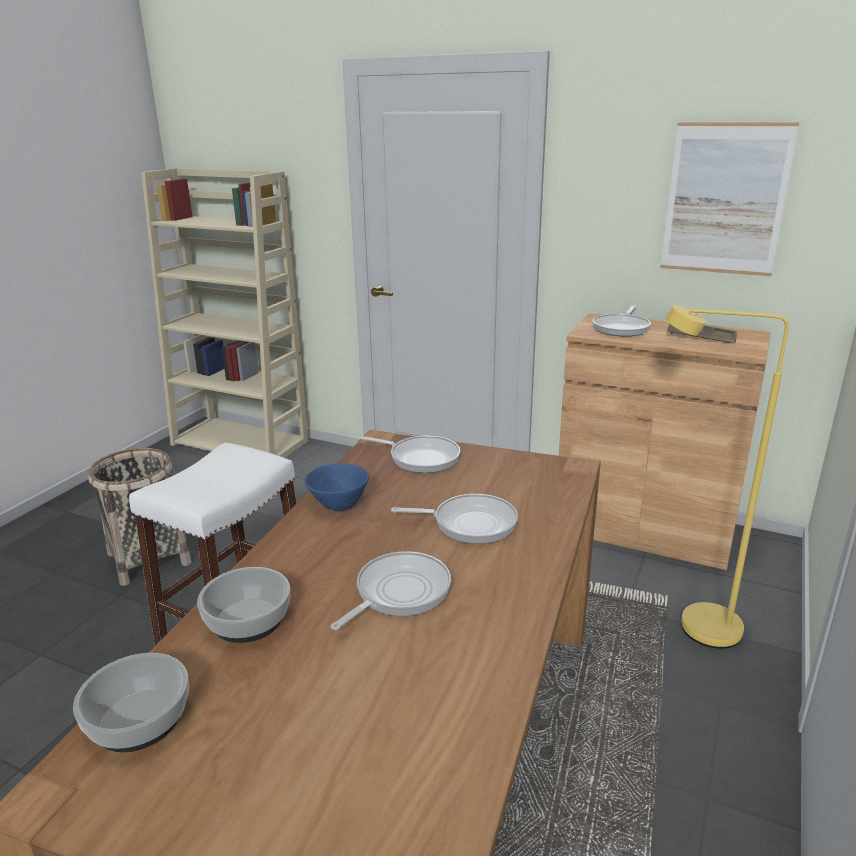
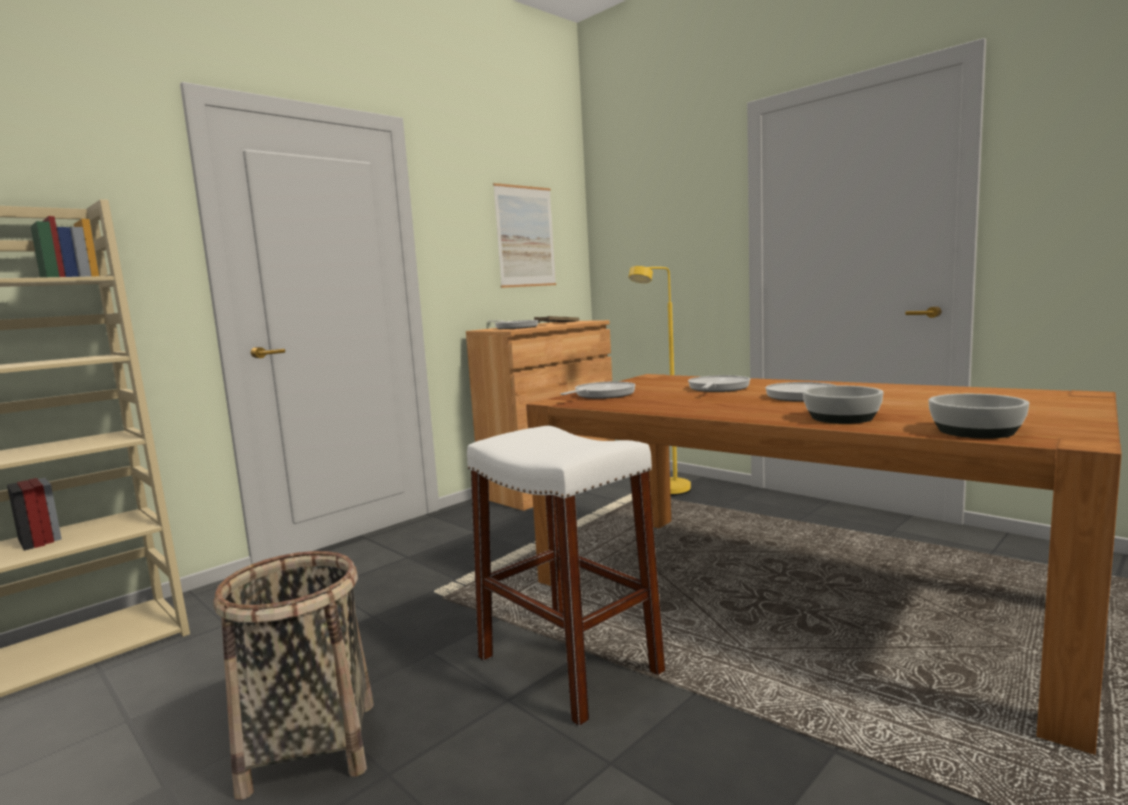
camera: 70 degrees left, 15 degrees down
blue bowl [304,463,369,511] -> none

